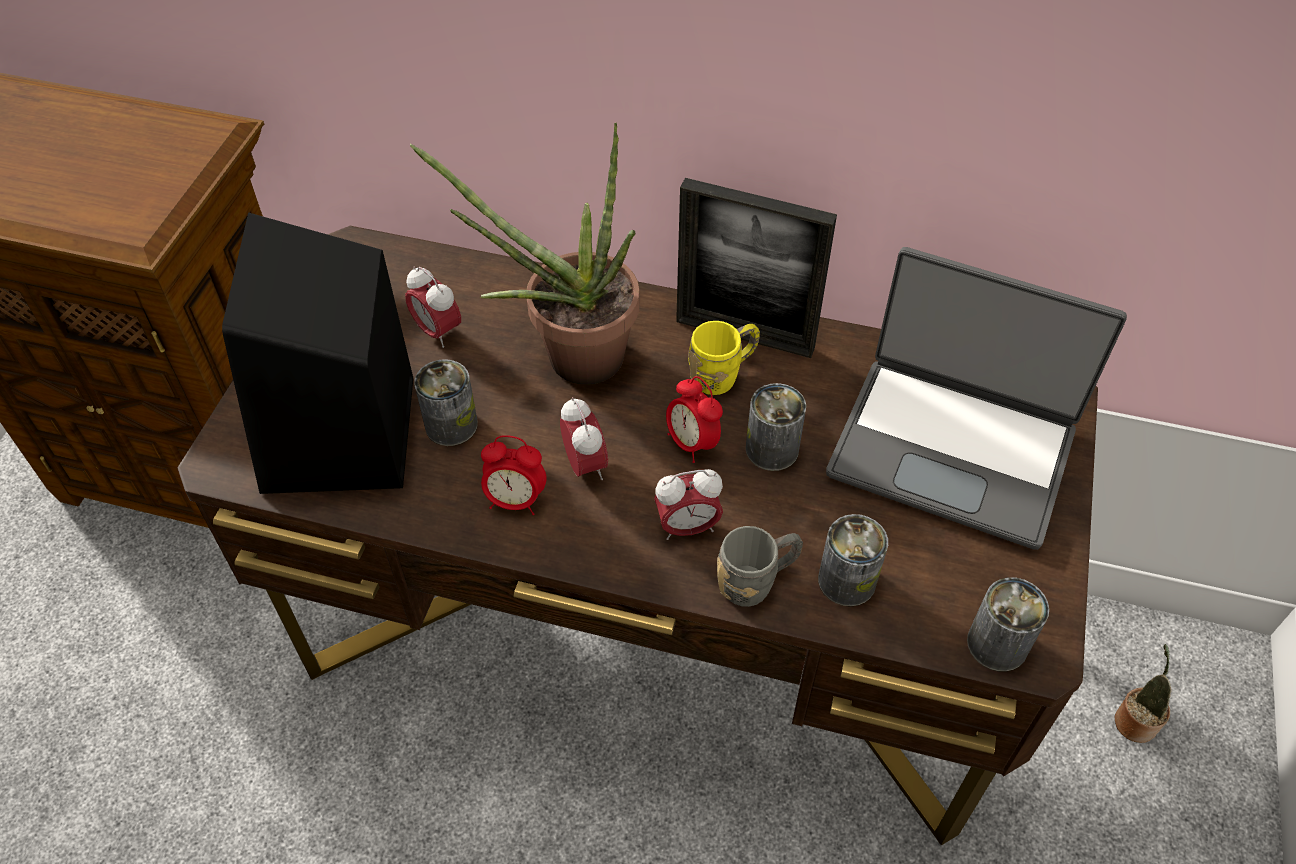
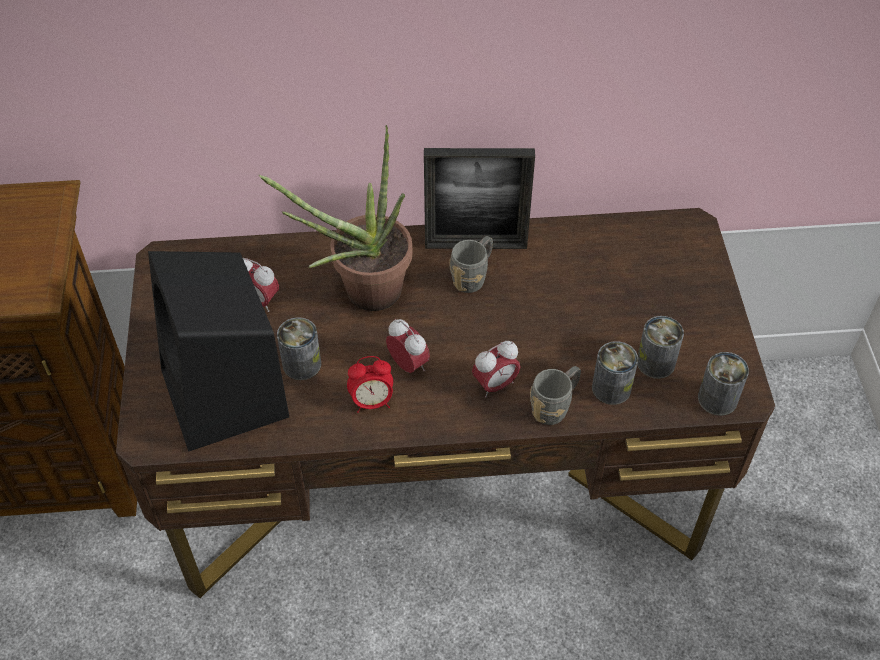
camera: 20 degrees left, 0 degrees up
alarm clock [666,376,723,463] -> none
yellow mug [688,321,760,395] -> grey mug [449,236,493,293]
can [746,383,806,471] -> can moved to [637,316,684,379]
laptop [826,247,1127,550] -> none
potted plant [1115,644,1171,743] -> none

